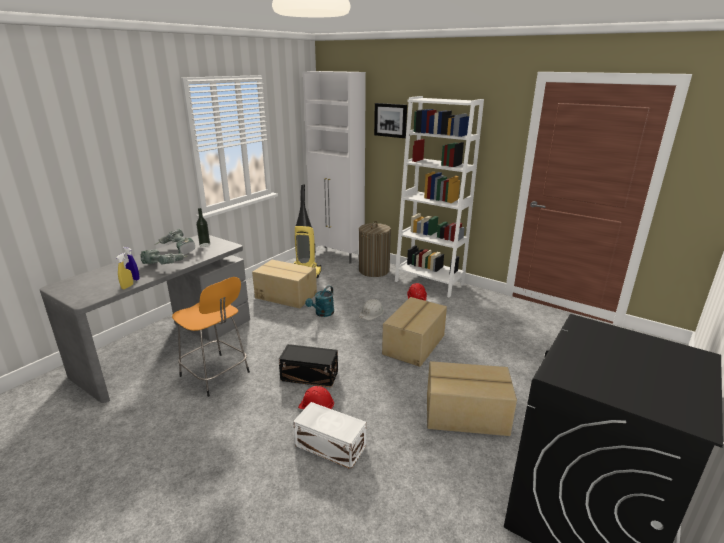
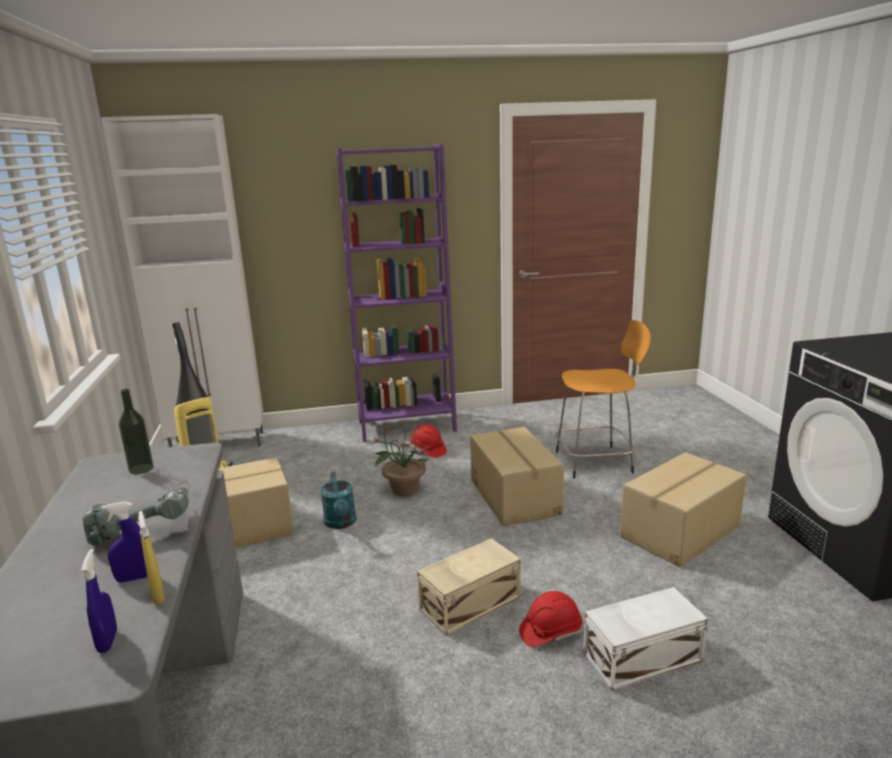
camera: 45 degrees left, 5 degrees down
power drill [156,229,195,255] -> none
orange stool [172,277,250,397] -> orange stool moved to [555,320,651,479]
black storage box [279,344,338,387] -> beige storage box [417,538,521,636]
laundry basket [359,221,391,277] -> none
white hard hat [359,299,384,320] -> potted plant [373,421,429,497]
picture [374,103,407,138] -> none
white bookcase [395,96,484,297] -> purple bookcase [336,144,457,442]
none -> blue spray bottle [81,549,117,653]

